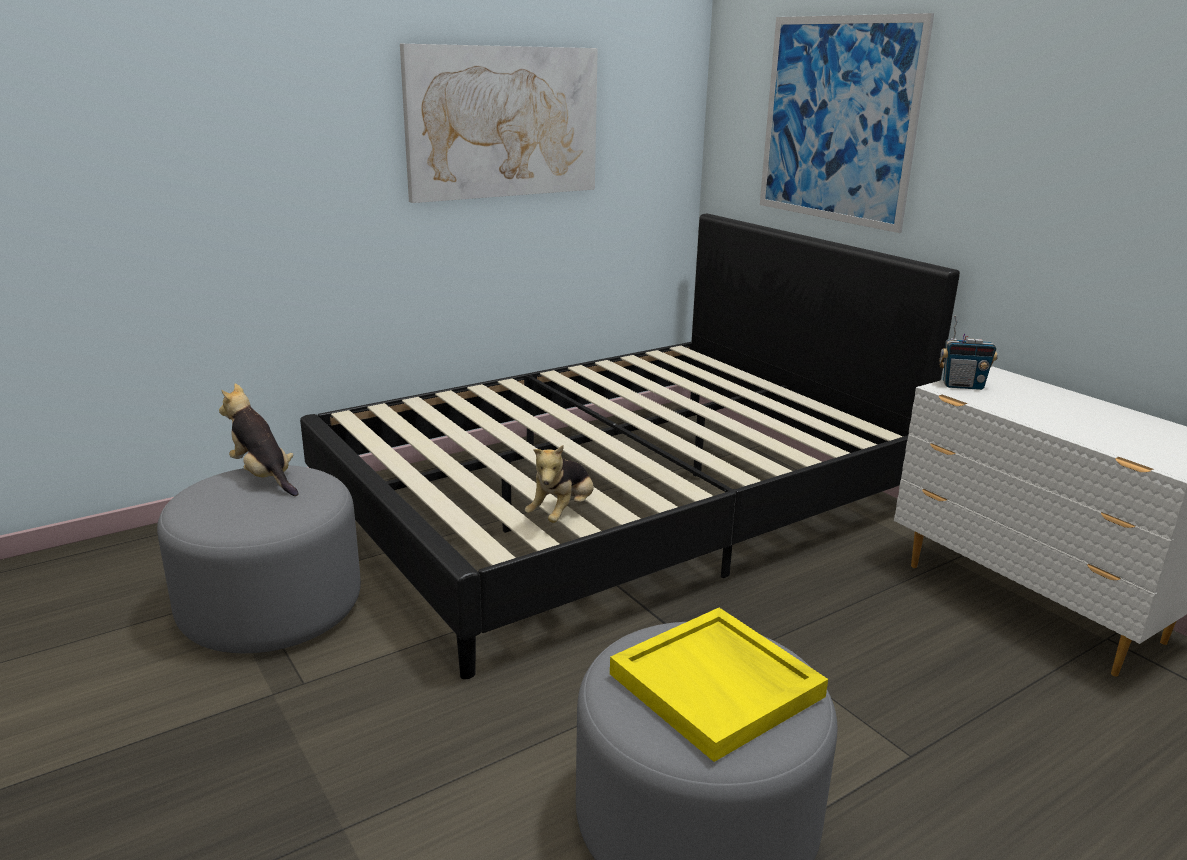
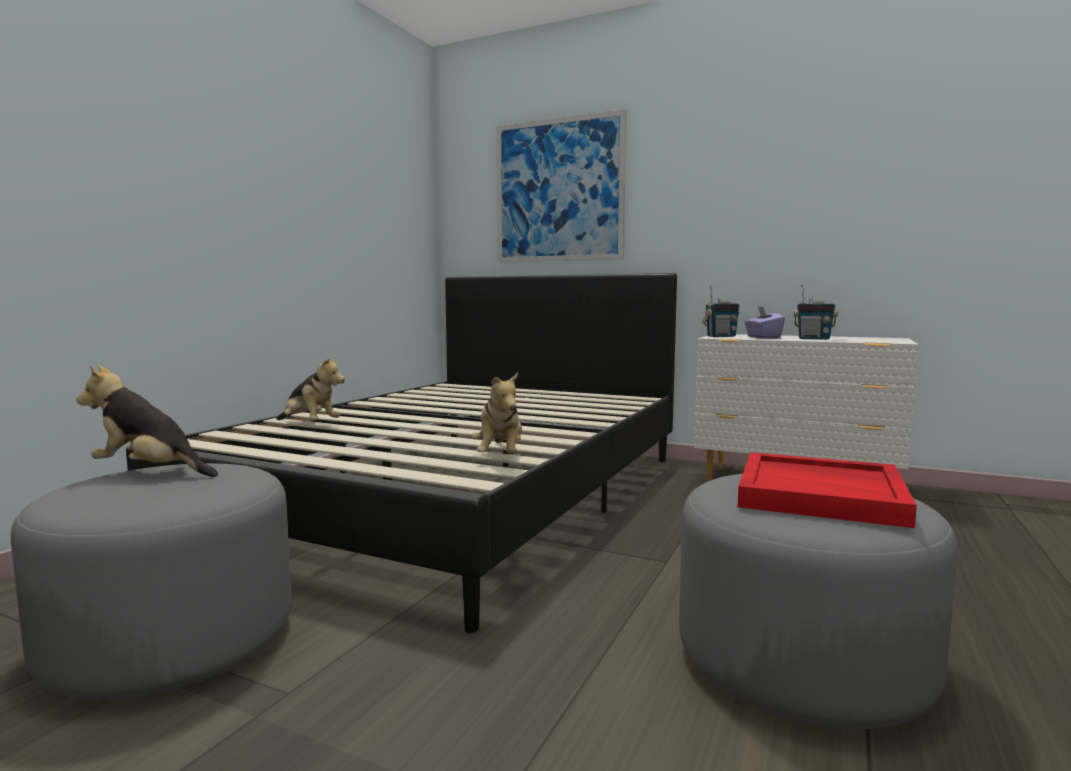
camera: 30 degrees left, 15 degrees down
picture [400,44,598,203] -> none
yellow tray [610,608,828,762] -> red tray [738,452,917,528]
none -> plush toy [276,356,345,420]
none -> purple tissue box [745,307,785,339]
none -> radio [794,284,838,340]

